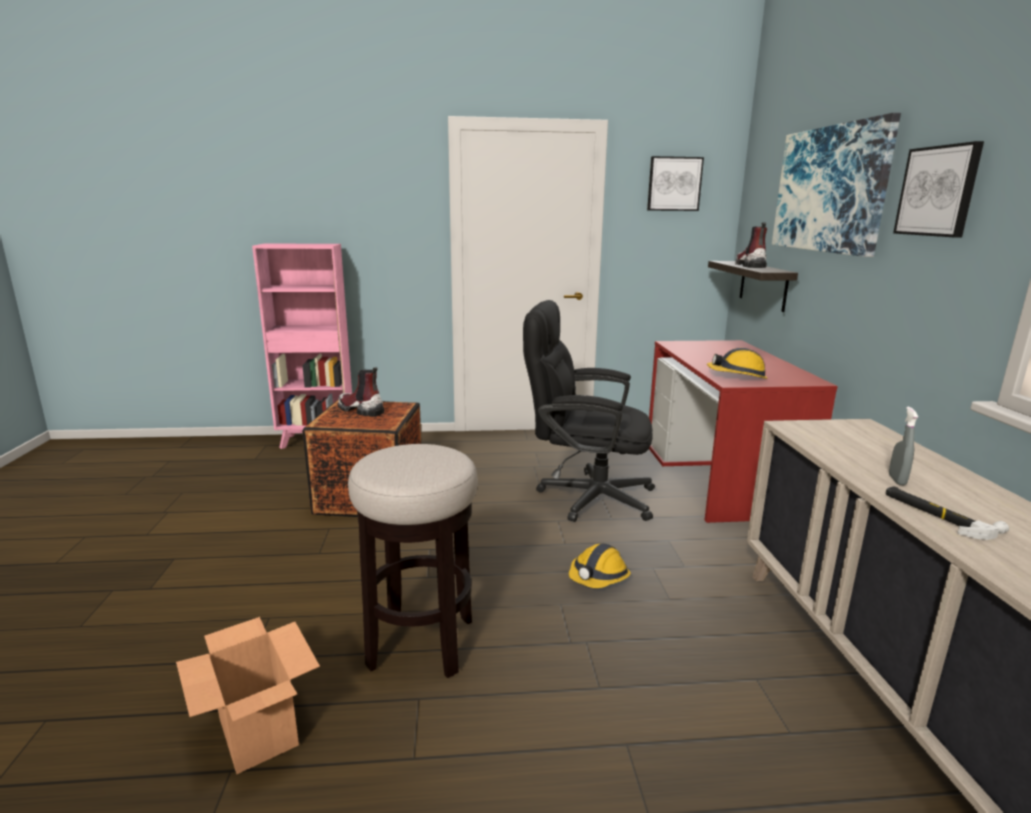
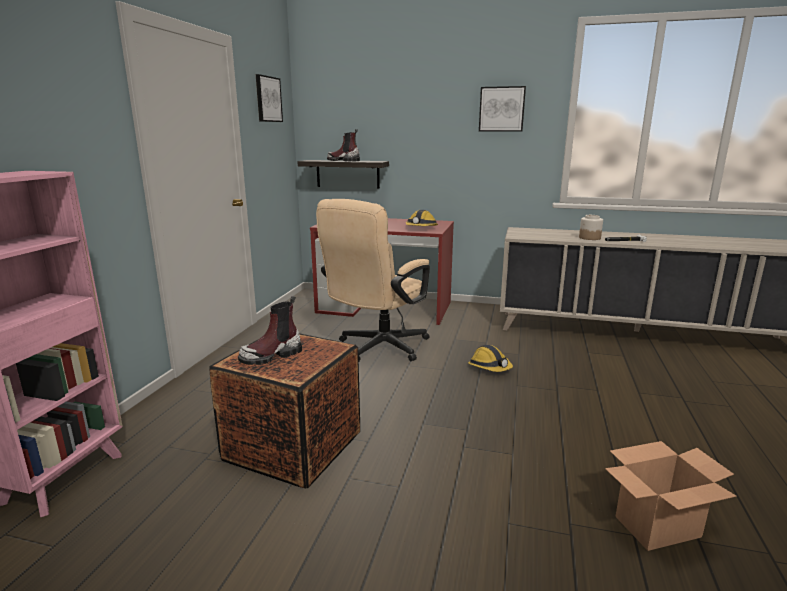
camera: 70 degrees left, 0 degrees up
stool [348,444,478,678] -> none
black office chair [523,300,655,522] -> beige office chair [316,199,430,361]
picture [772,113,901,257] -> none
grey spray bottle [889,407,918,485] -> jar [579,215,603,240]

